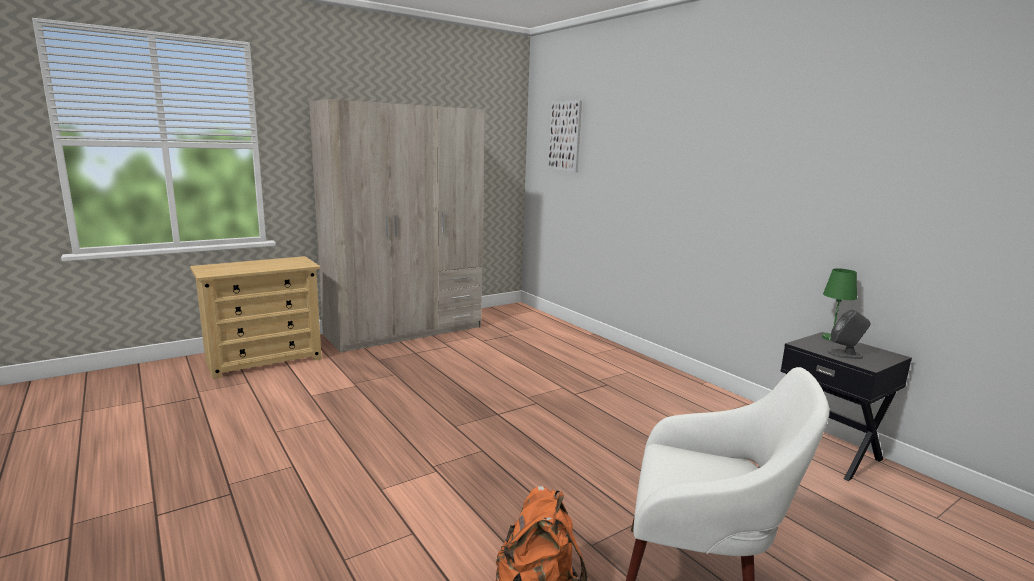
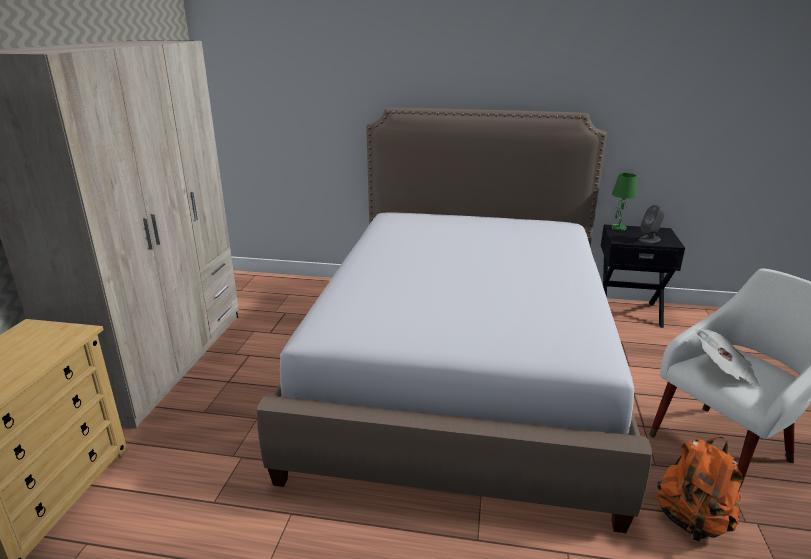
camera: 45 degrees left, 10 degrees up
picture [548,100,582,172] -> none
none -> bed [257,108,652,533]
none -> newspaper [695,329,760,387]

